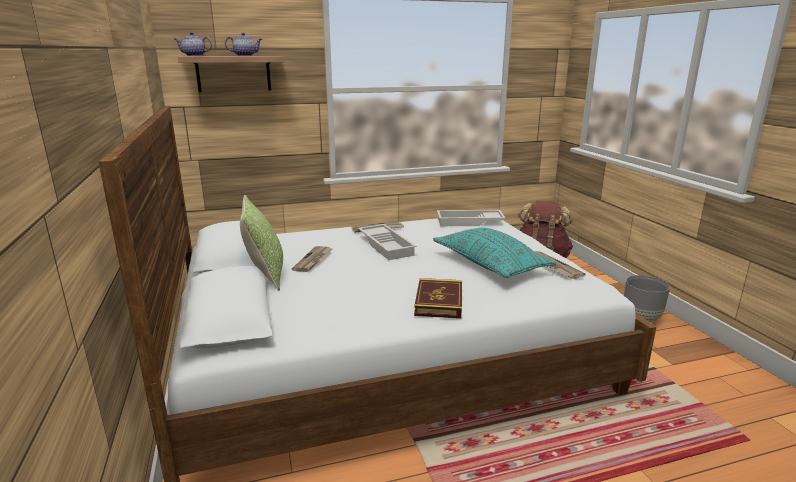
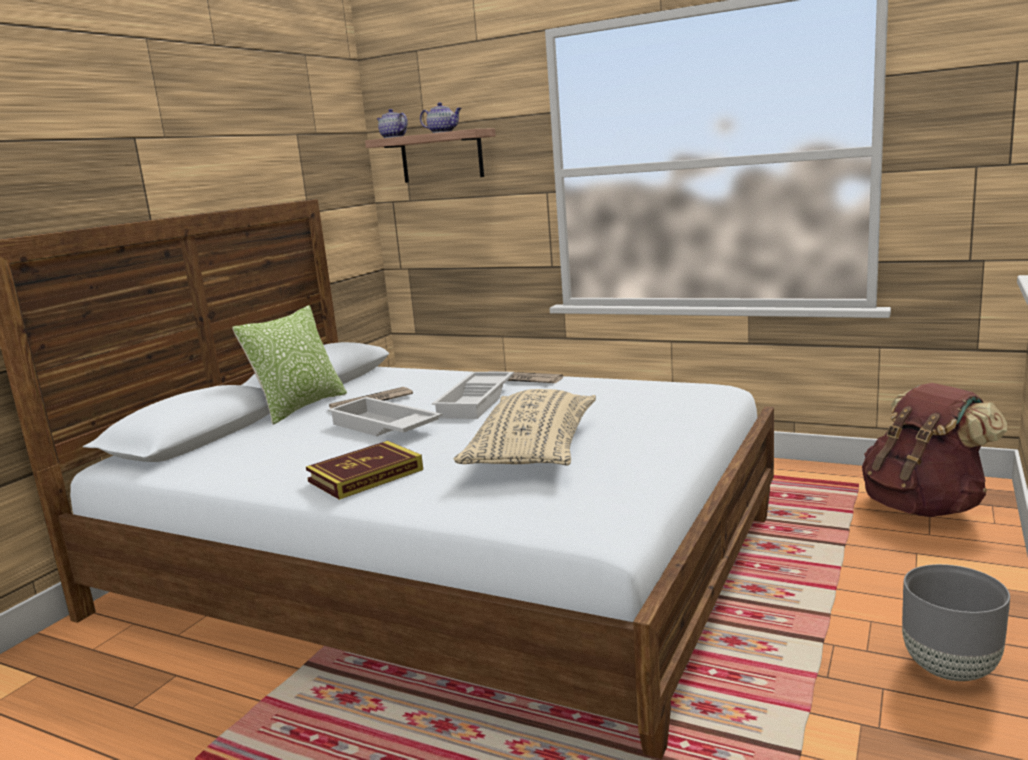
camera: 45 degrees right, 5 degrees down
turquoise pillow [433,228,556,278] -> beige pillow [454,389,596,466]
white tray [437,210,506,226] -> white tray moved to [328,397,442,436]
newspaper [535,251,586,279] -> none

